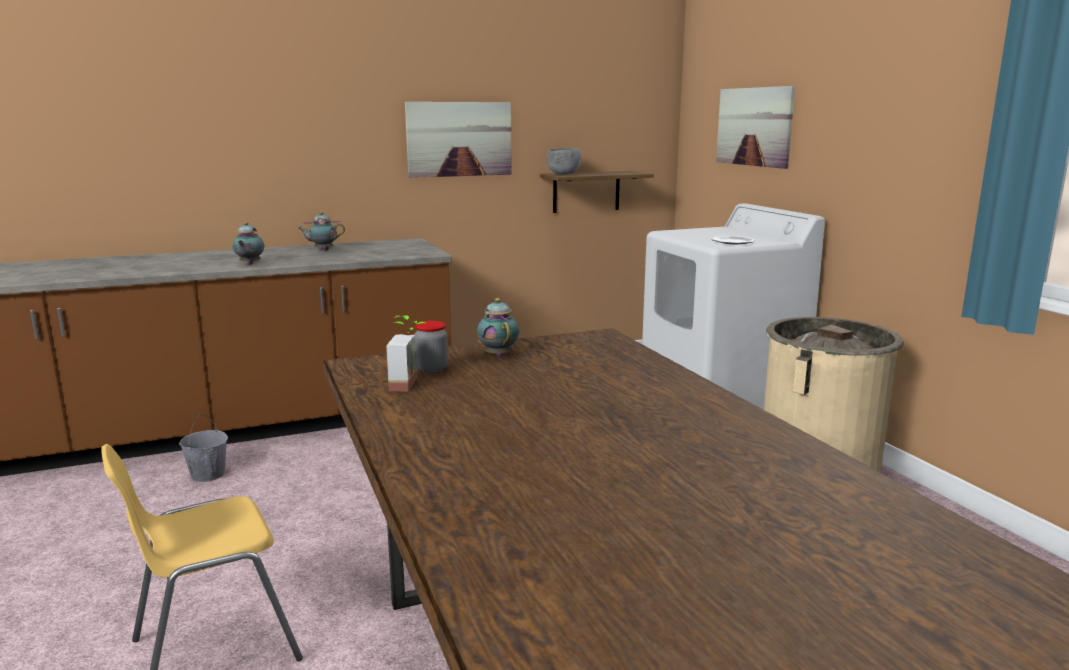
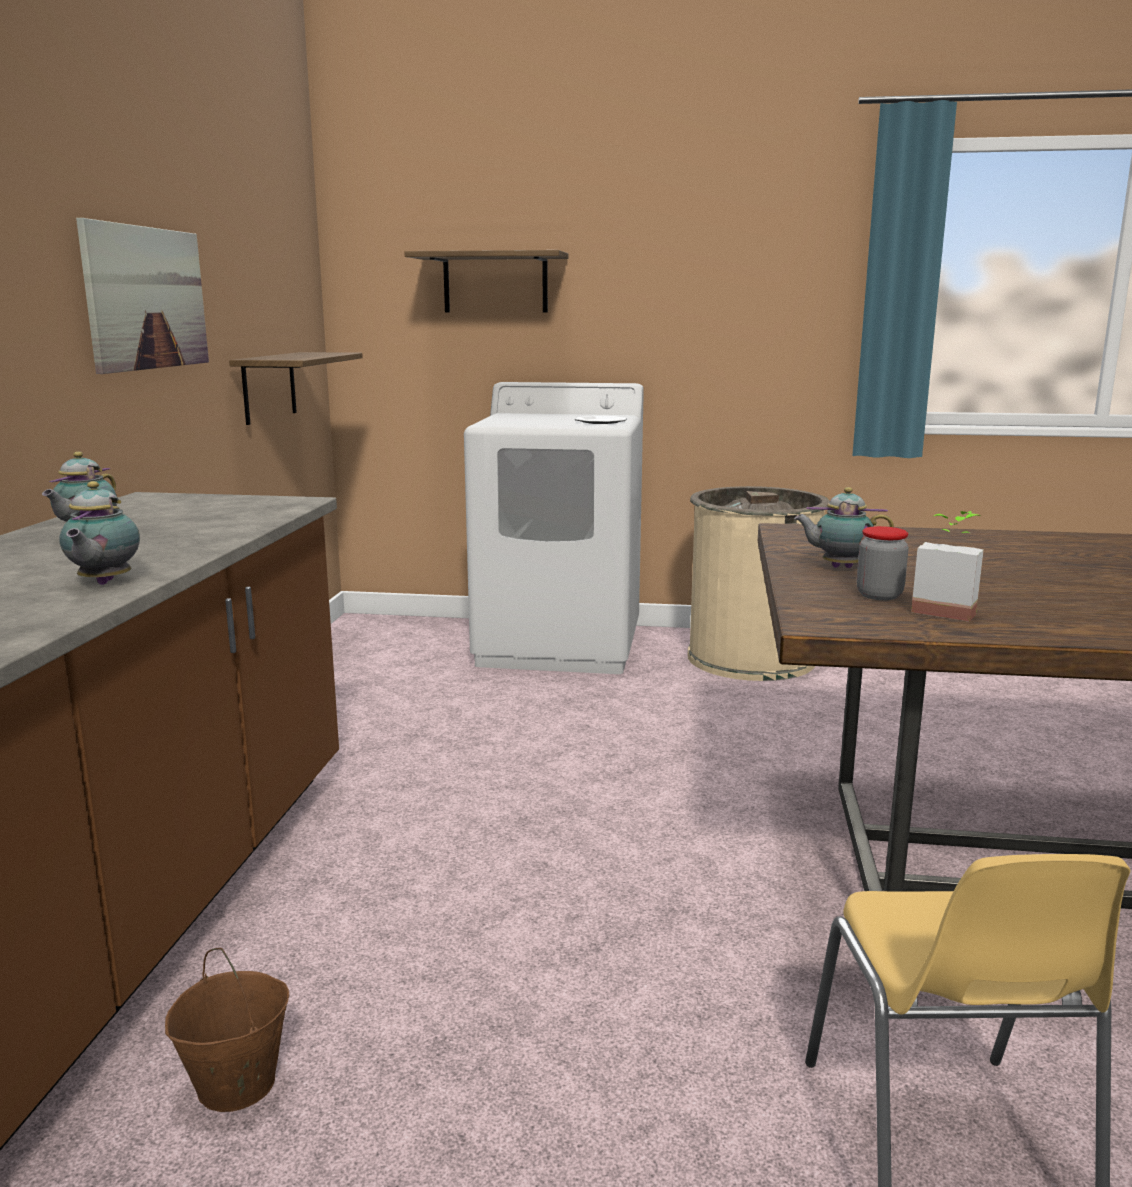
camera: 60 degrees left, 0 degrees up
grey bucket [179,414,228,482] -> brown bucket [165,948,289,1112]
teapot [233,222,264,265] -> teapot turned 60 degrees clockwise [60,481,140,585]
grey bowl [547,148,582,175] -> none
picture [716,86,795,169] -> shelf [405,250,568,312]

